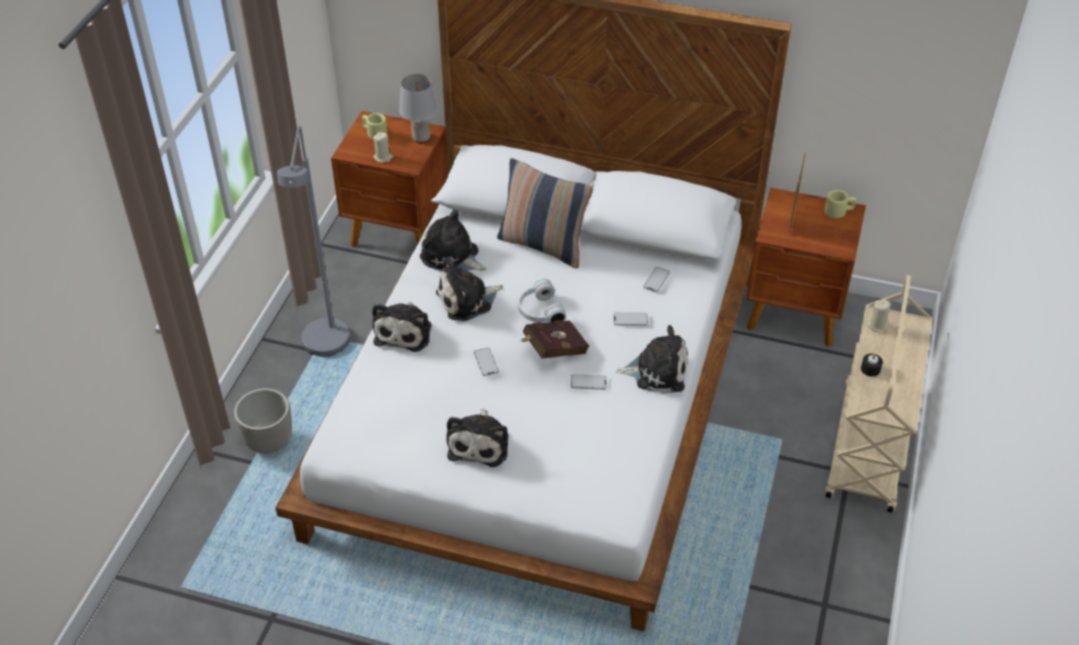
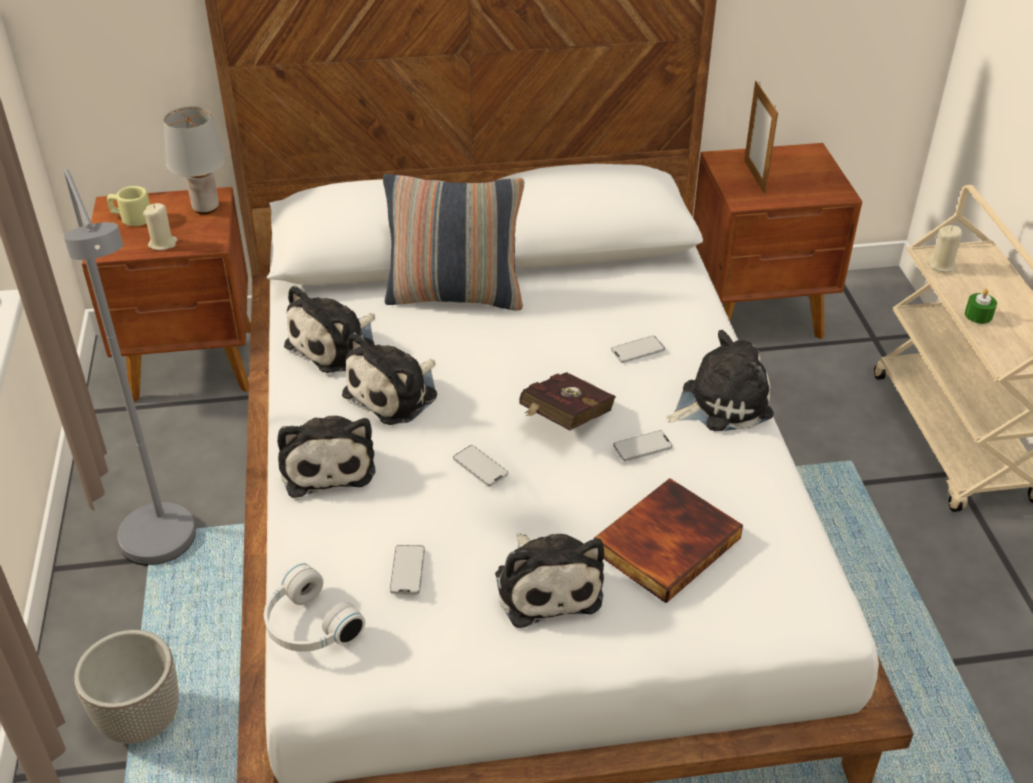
camera: 25 degrees left, 5 degrees down
plush toy [420,209,486,272] -> plush toy turned 60 degrees counterclockwise [284,285,375,373]
white headphones [518,279,566,322] -> white headphones moved to [264,563,365,652]
phone [643,267,670,292] -> phone moved to [390,545,425,594]
beige mug [825,190,856,218] -> none
black candle [861,353,883,377] -> green candle [965,289,997,324]
none -> book [594,478,743,603]

